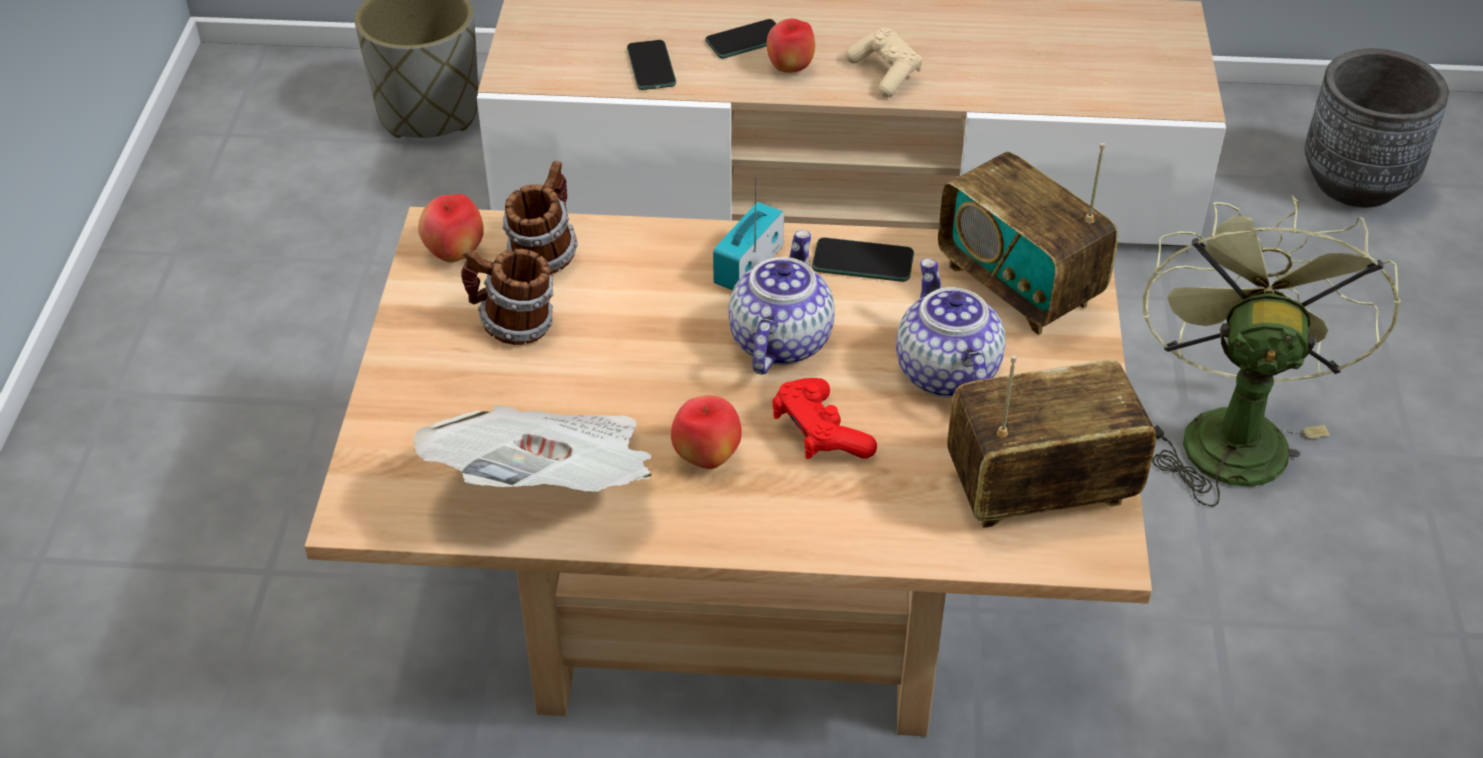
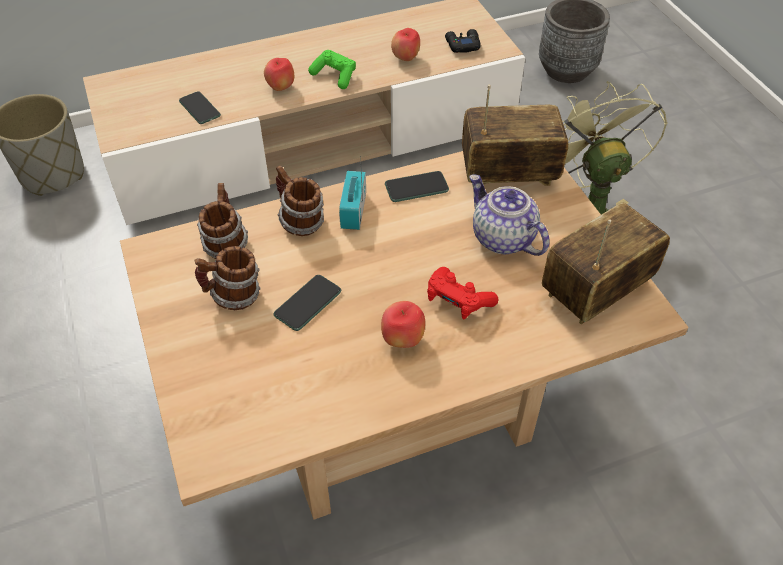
camera: 25 degrees left, 5 degrees up
newspaper [413,405,652,491] -> none
apple [418,194,484,263] -> apple moved to [391,28,420,61]
phone [705,19,776,58] -> phone moved to [274,275,341,331]
teapot [729,230,835,374] -> none
beige game controller [845,28,922,97] -> green game controller [308,50,356,89]
radio [938,143,1118,335] -> radio turned 150 degrees clockwise [462,84,568,186]
none -> mug [276,166,324,236]
none -> black game controller [445,29,481,53]

